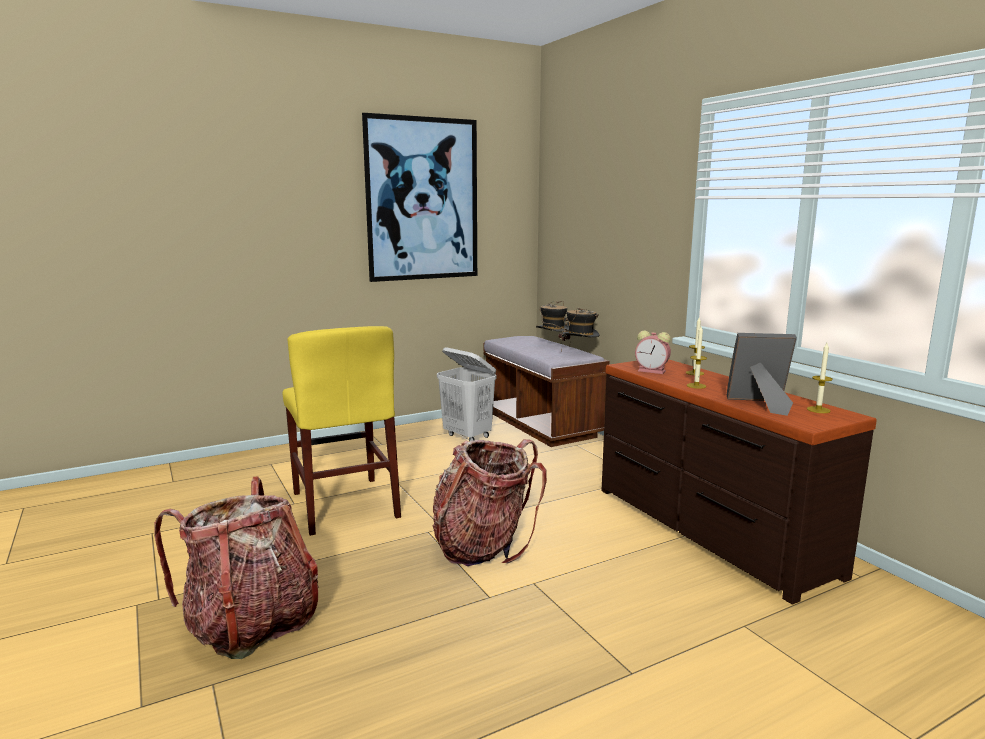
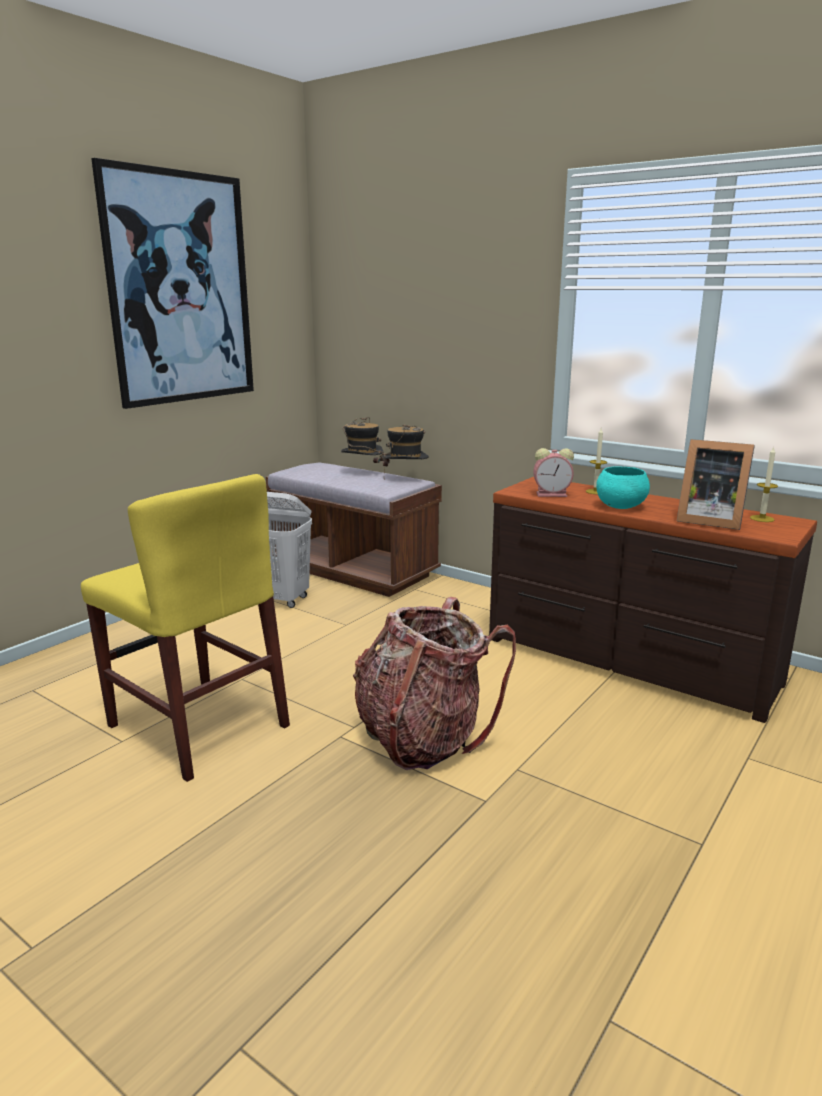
camera: 25 degrees left, 5 degrees up
backpack [154,477,319,659] -> none
candle [687,326,707,389] -> turquoise bowl [596,466,650,509]
picture frame [727,333,797,416] -> picture frame turned 135 degrees counterclockwise [677,439,755,530]

